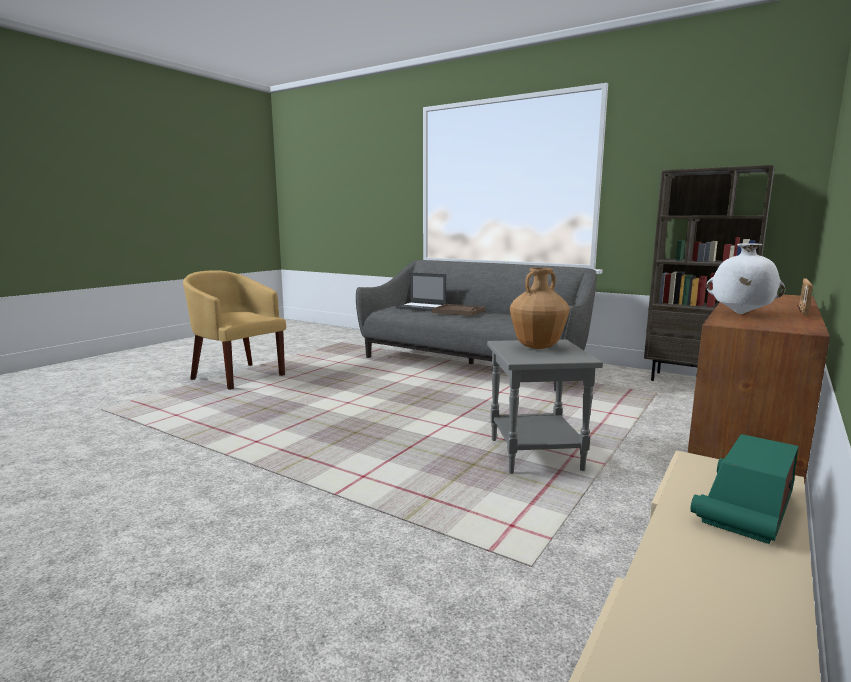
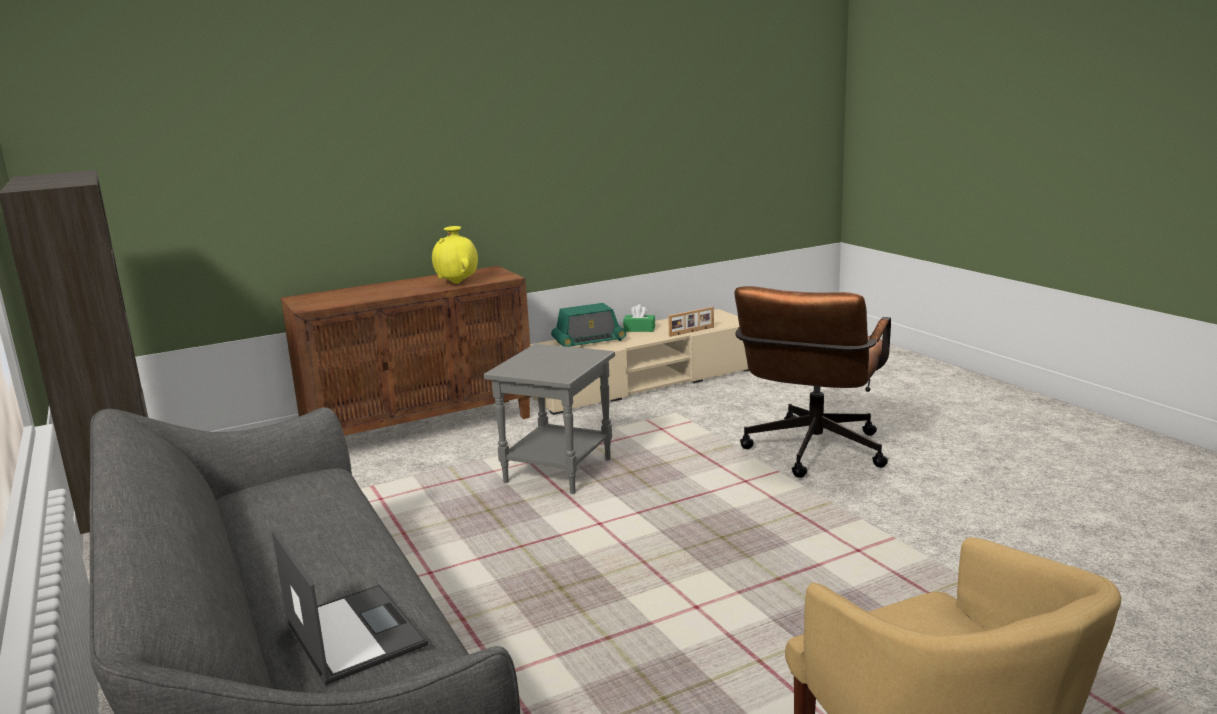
camera: 150 degrees left, 5 degrees up
brown tray [432,304,485,316] -> none
brown vase [510,268,569,349] -> none
white vase [706,244,785,314] -> yellow vase [432,226,478,284]
picture frame [799,278,813,316] -> picture frame moved to [668,307,714,337]
none -> green tissue box [623,305,655,332]
none -> brown office chair [735,286,891,478]

